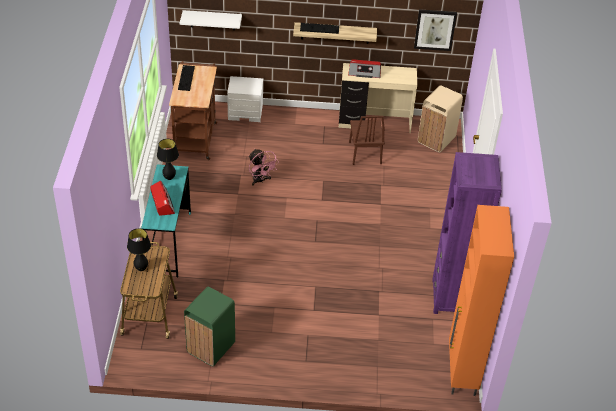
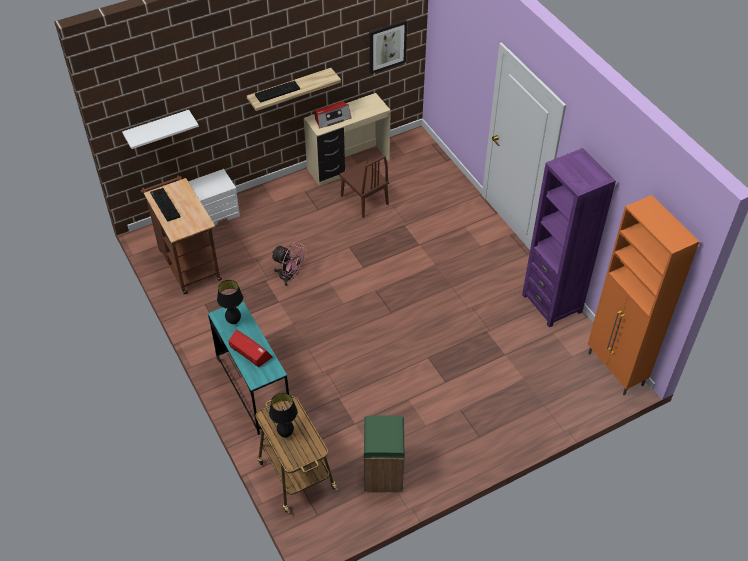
camera: 30 degrees left, 5 degrees up
beige trash can [418,85,463,152] -> none

